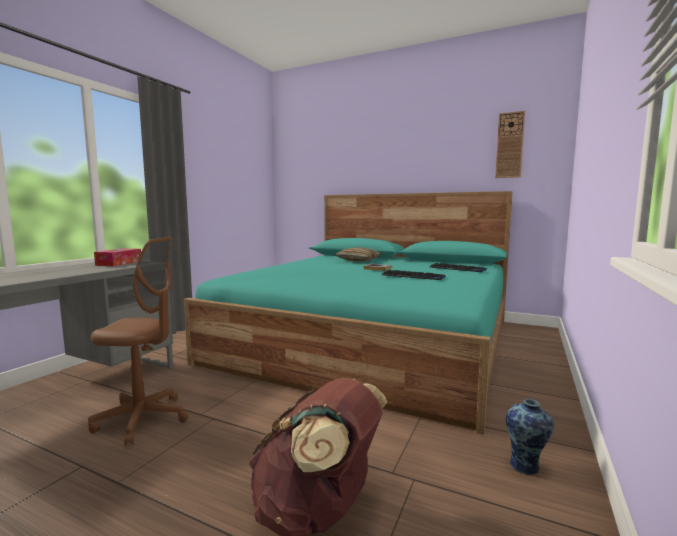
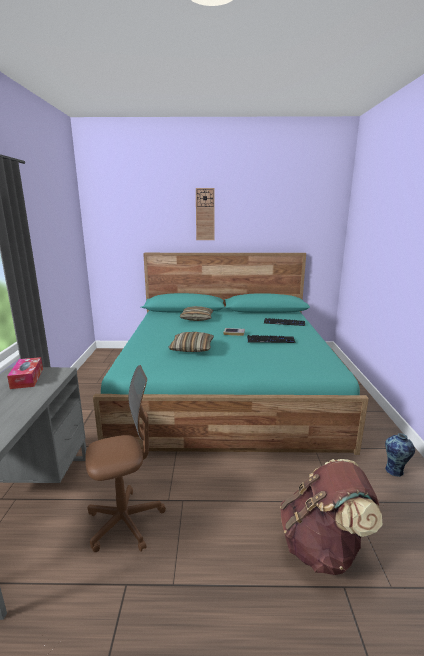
camera: 25 degrees left, 10 degrees up
wall clock [495,111,525,178] -> wall clock moved to [196,188,215,240]
none -> pillow [168,332,214,352]

